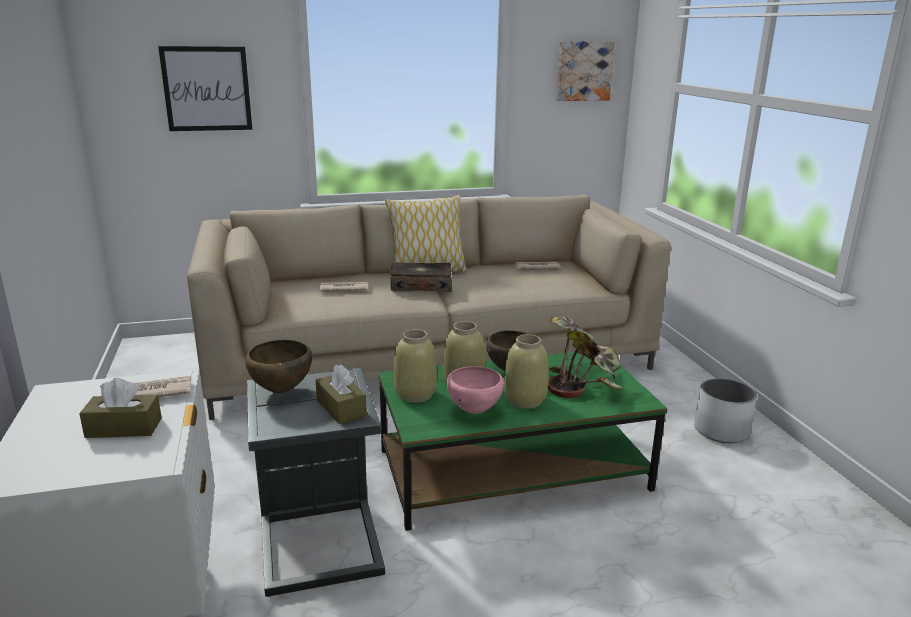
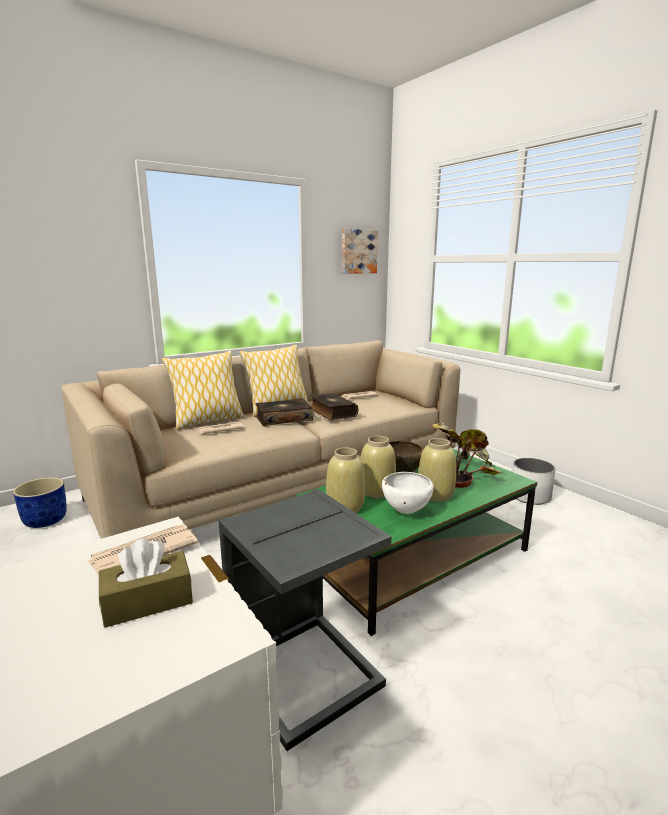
camera: 20 degrees left, 5 degrees down
picture [158,46,252,131] -> none
brown bowl [245,340,312,393] -> none
brown tissue box [315,365,367,424] -> none
pink bowl [447,366,504,414] -> white bowl [382,472,434,514]
none -> blue planter [13,477,67,528]
none -> pillow [162,351,244,430]
none -> book [310,393,359,420]

